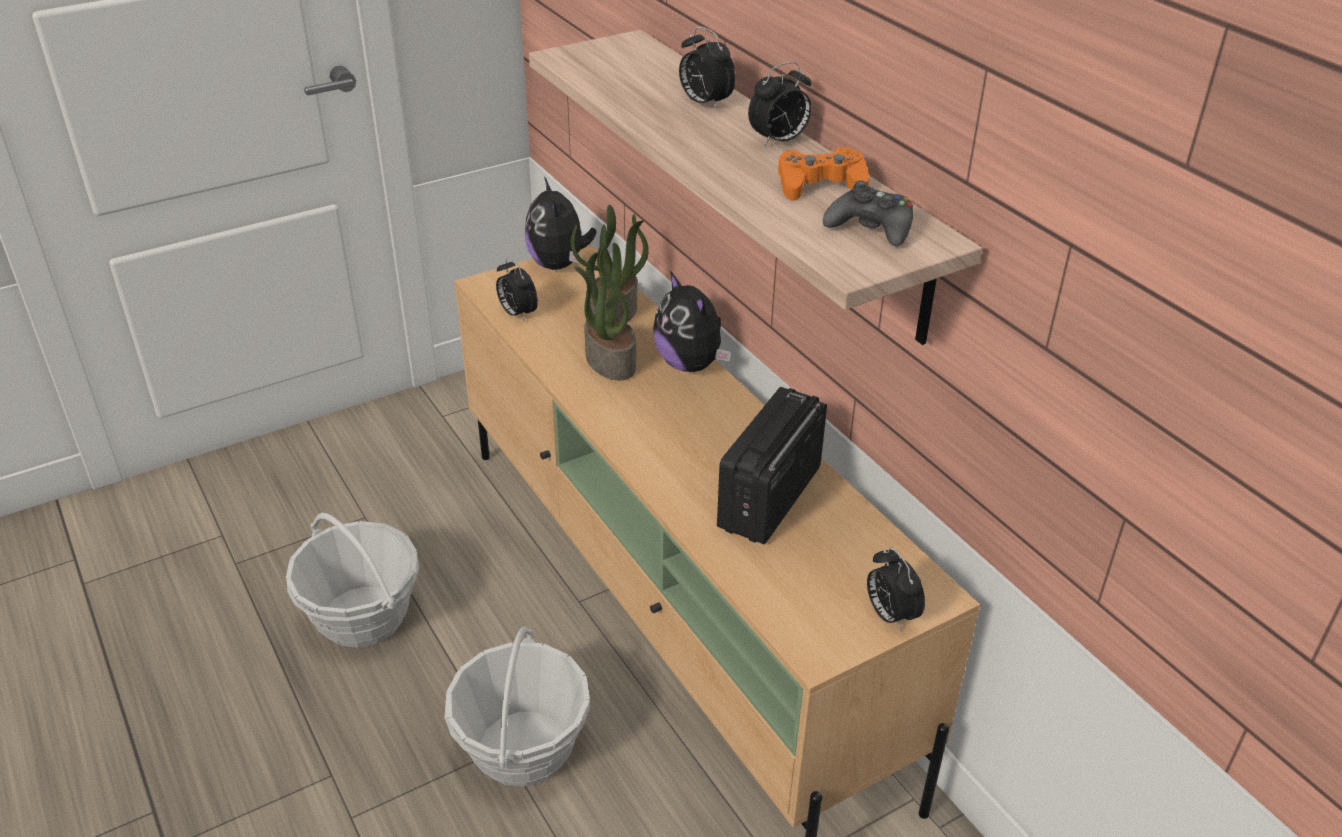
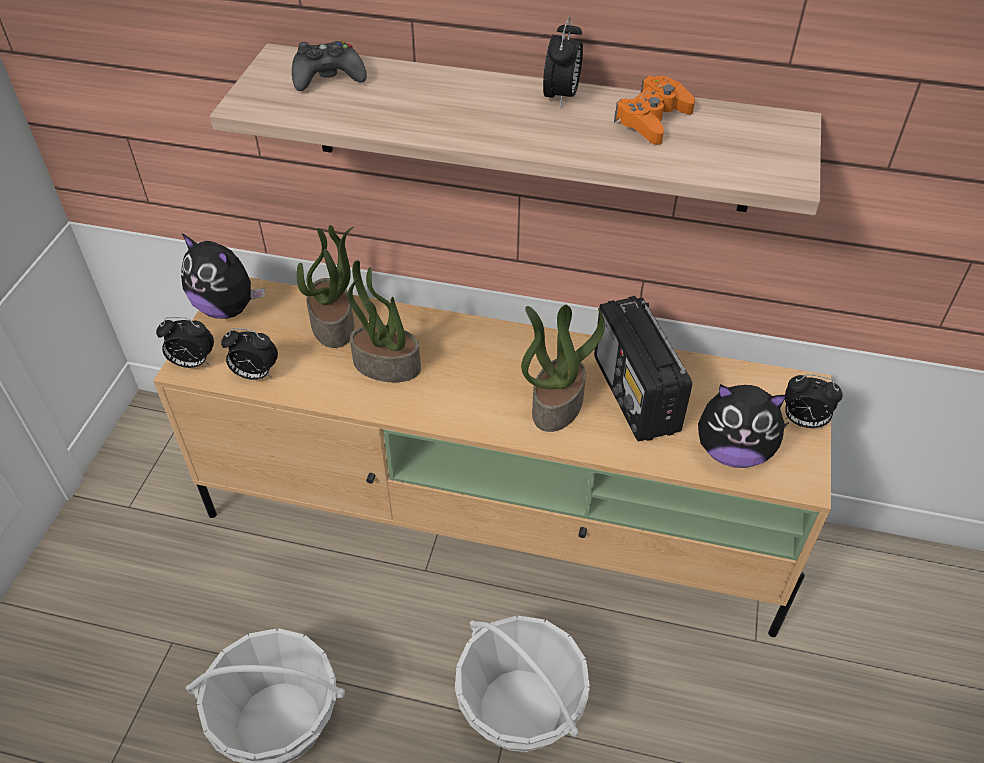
camera: 45 degrees left, 10 degrees up
plush toy [653,271,731,372] -> plush toy moved to [698,384,789,468]
alarm clock [679,26,736,111] -> alarm clock moved to [156,317,214,368]
black game controller [823,181,913,246] -> black game controller moved to [292,41,367,91]
none -> potted plant [521,304,605,432]

